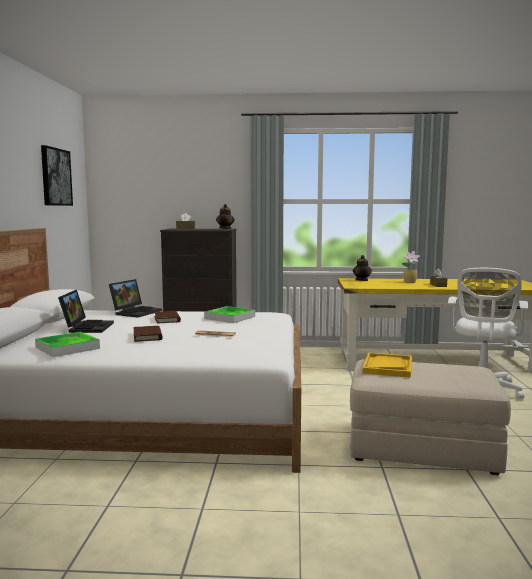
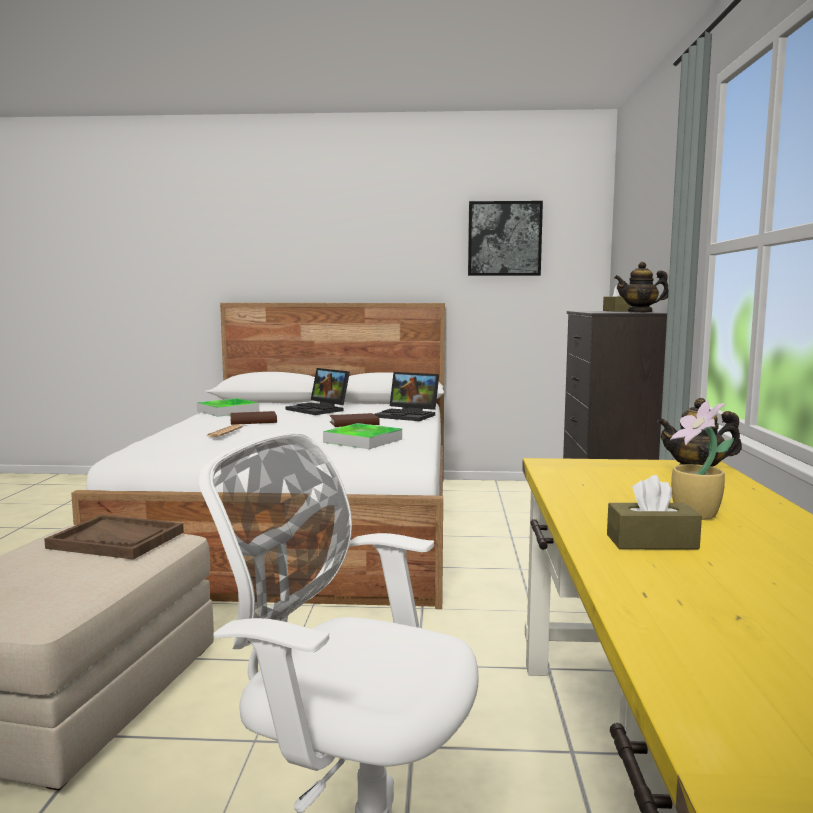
camera: 90 degrees right, 0 degrees up
laptop [58,290,114,333] -> laptop turned 45 degrees clockwise [286,368,350,415]
yellow tray [363,353,412,378] -> brown tray [44,515,184,560]

